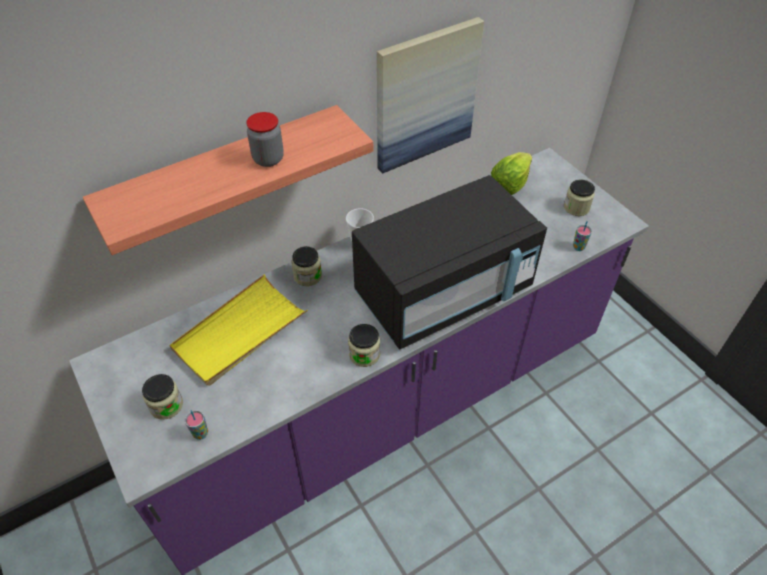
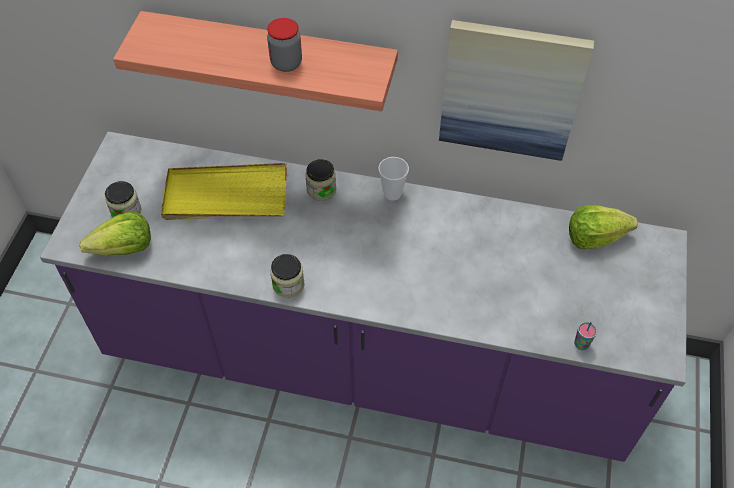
camera: 45 degrees right, 5 degrees up
cup [185,410,208,440] -> lettuce [80,212,151,256]
black microwave [352,175,547,349] -> none
jar [564,180,595,216] -> none

